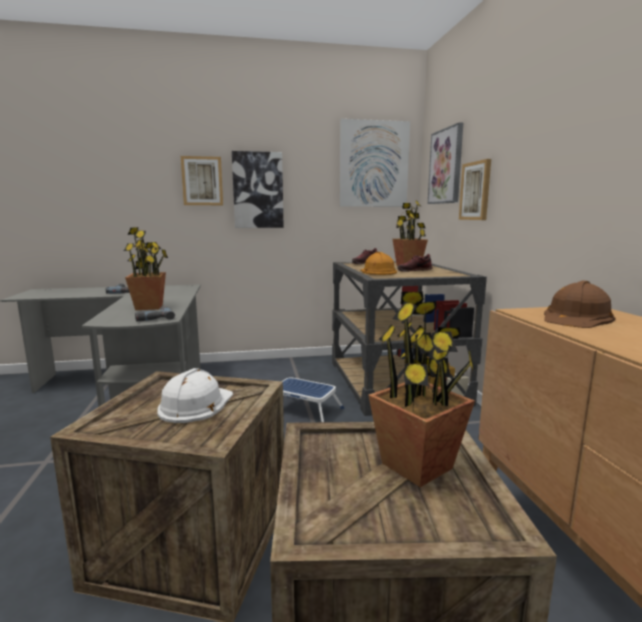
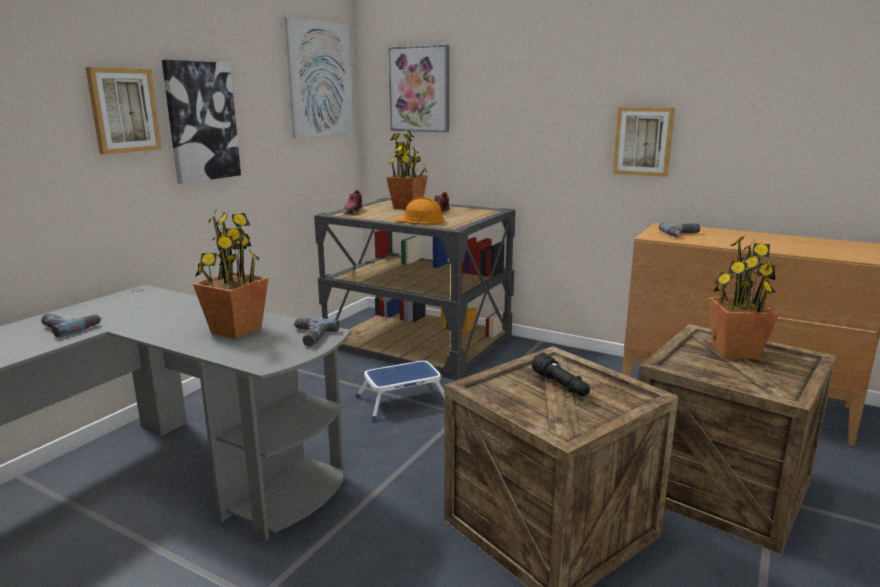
camera: 50 degrees left, 5 degrees up
white hard hat [157,368,233,423] -> black flashlight [532,353,590,396]
picture [459,159,491,220] -> picture moved to [613,107,675,177]
brown hard hat [544,280,616,328] -> power drill [659,222,700,237]

